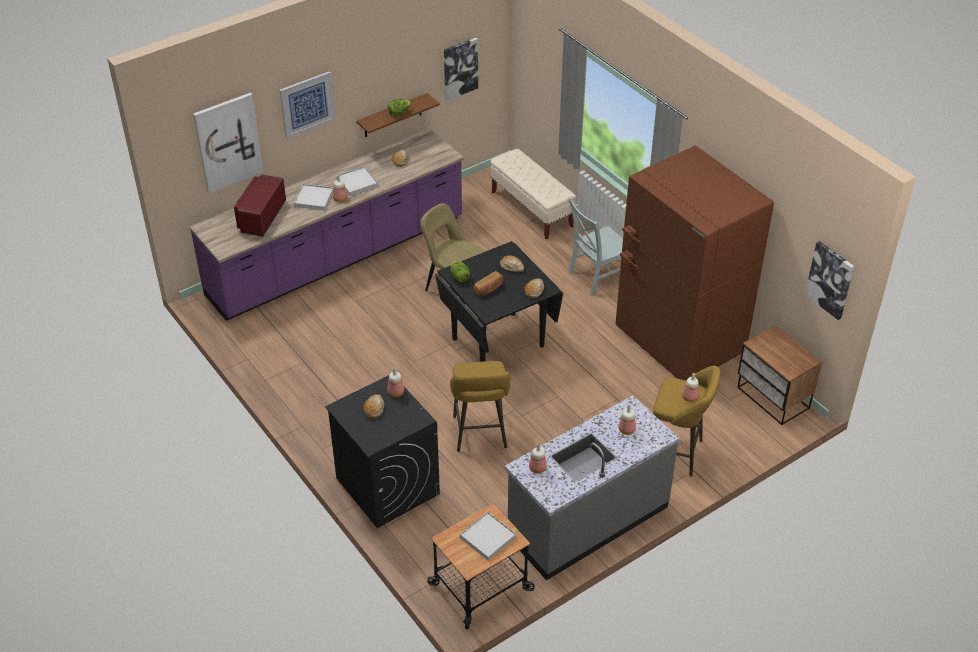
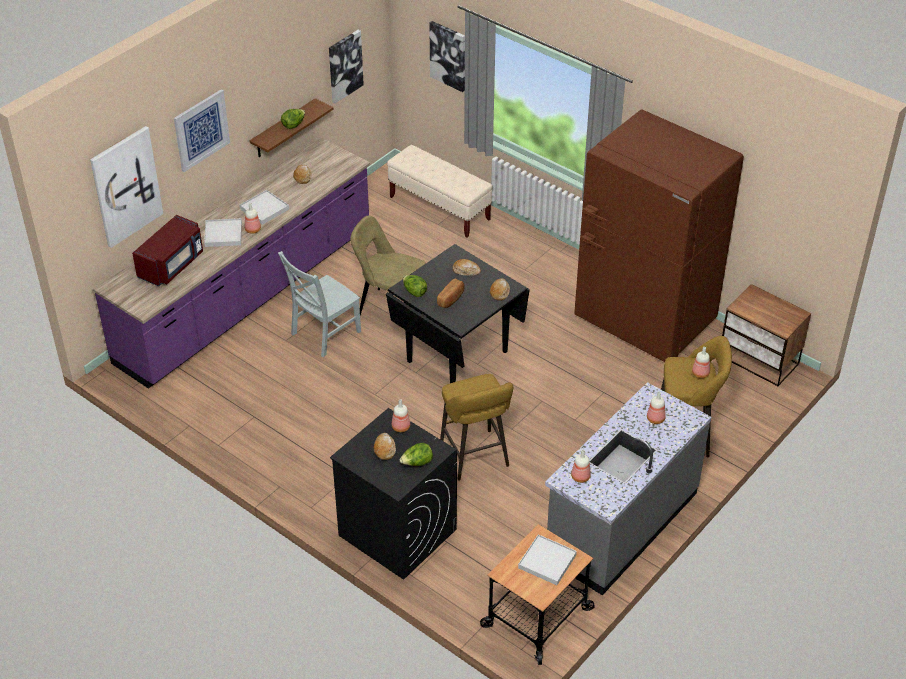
camera: 15 degrees left, 0 degrees up
red microwave [234,174,286,237] -> red microwave turned 150 degrees counterclockwise [132,215,203,286]
grey chair [568,197,623,296] -> grey chair moved to [278,251,361,357]
picture [805,241,854,320] -> picture moved to [429,21,465,92]
none -> lettuce [399,443,433,466]

